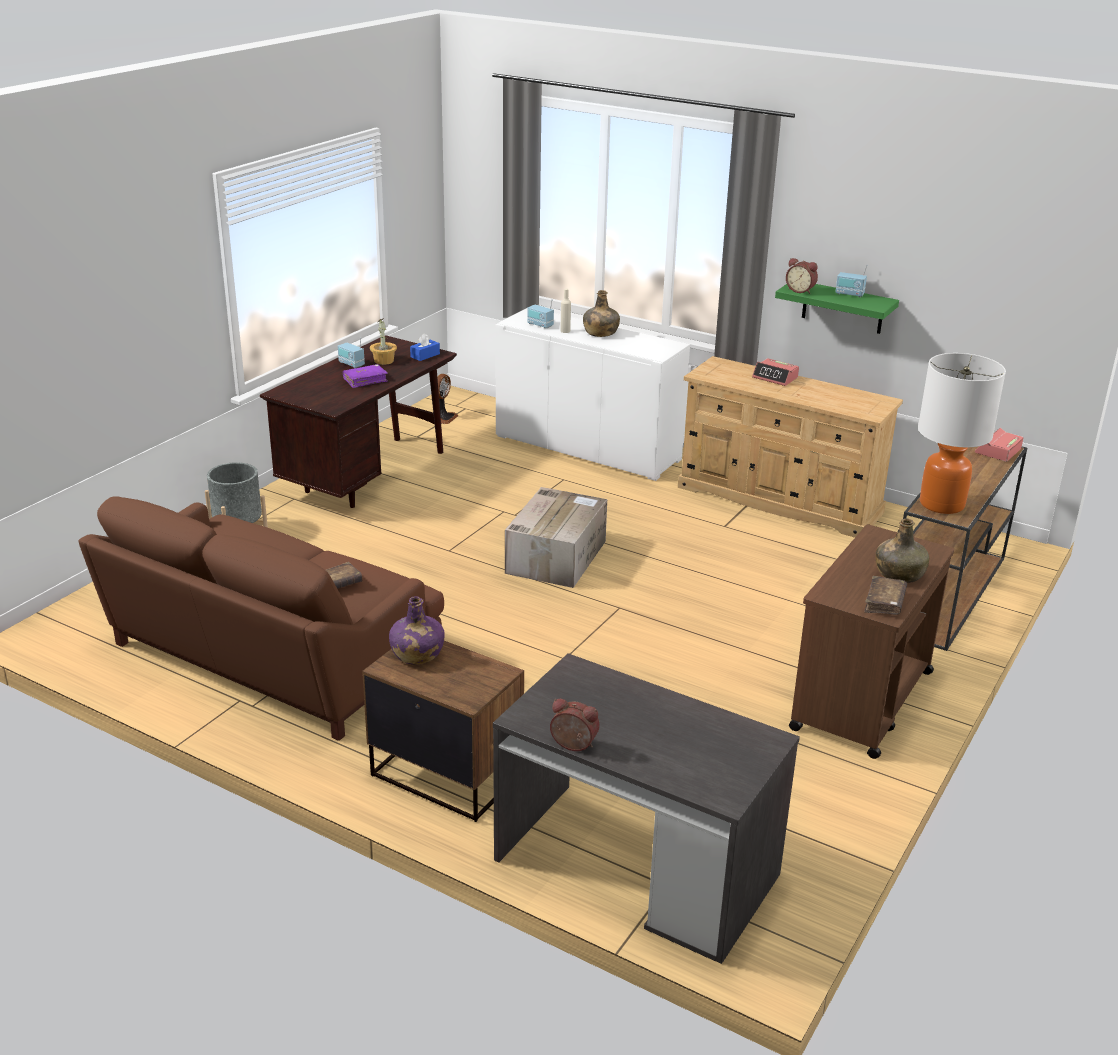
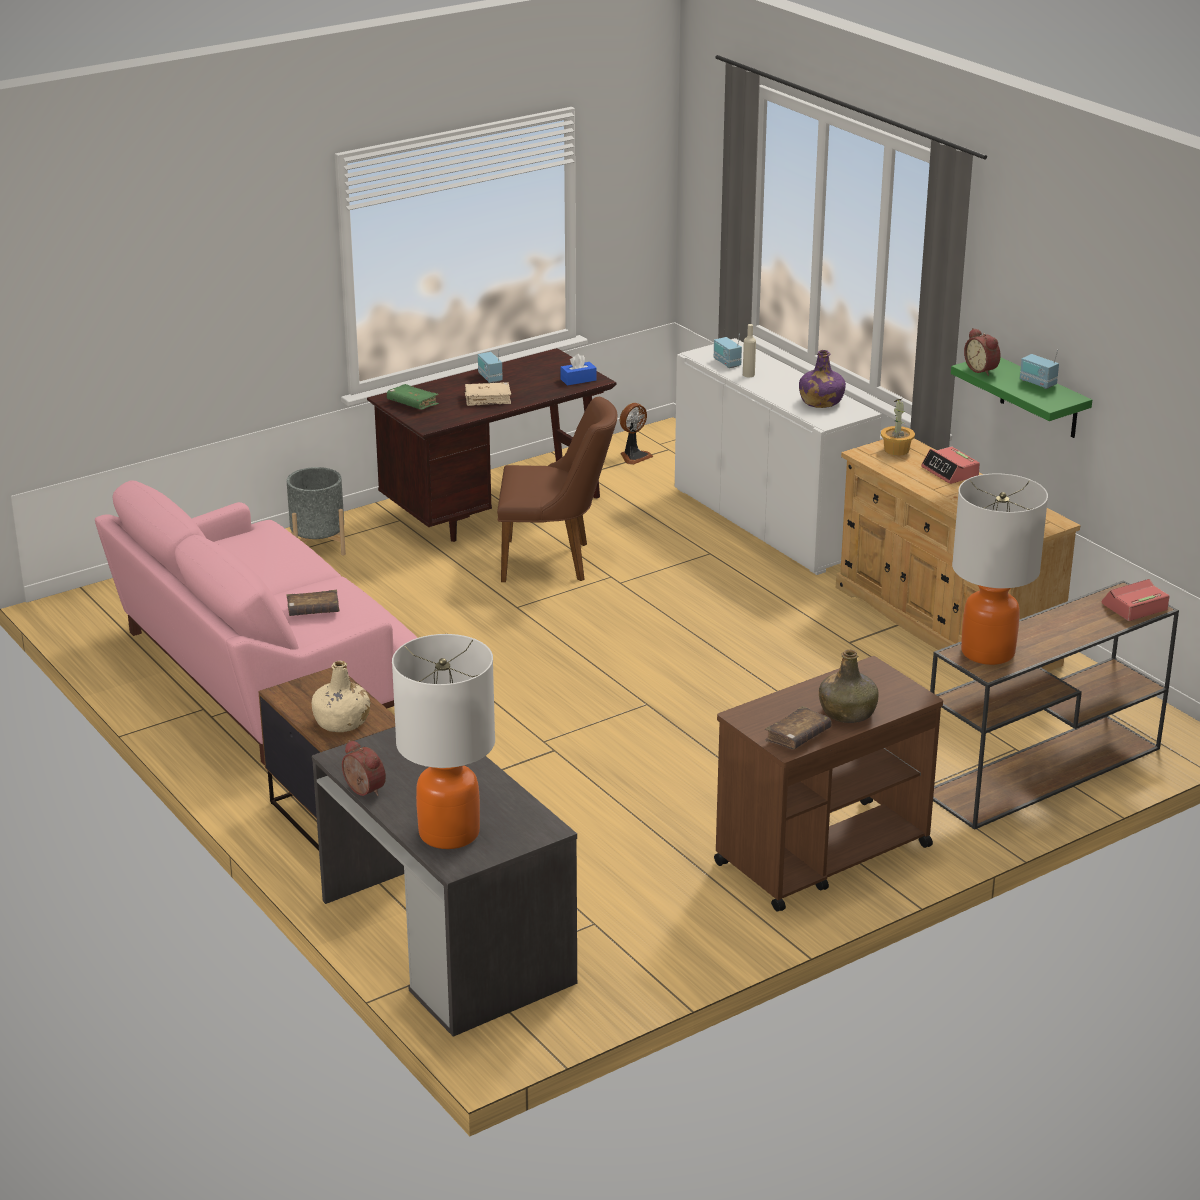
camera: 25 degrees right, 0 degrees up
brown sofa [79,496,444,741] -> pink sofa [95,481,418,765]
purple book [343,364,388,388] -> beige book [465,382,511,406]
potted plant [370,318,397,365] -> potted plant moved to [881,399,915,456]
purple bottle [389,597,445,664] -> purple bottle moved to [799,350,846,408]
cardboard box [505,487,607,588] -> none
green bottle [583,290,620,337] -> none
none -> beige bottle [311,661,371,732]
none -> green book [387,384,439,410]
none -> table lamp [392,634,495,849]
none -> brown chair [497,397,617,582]

